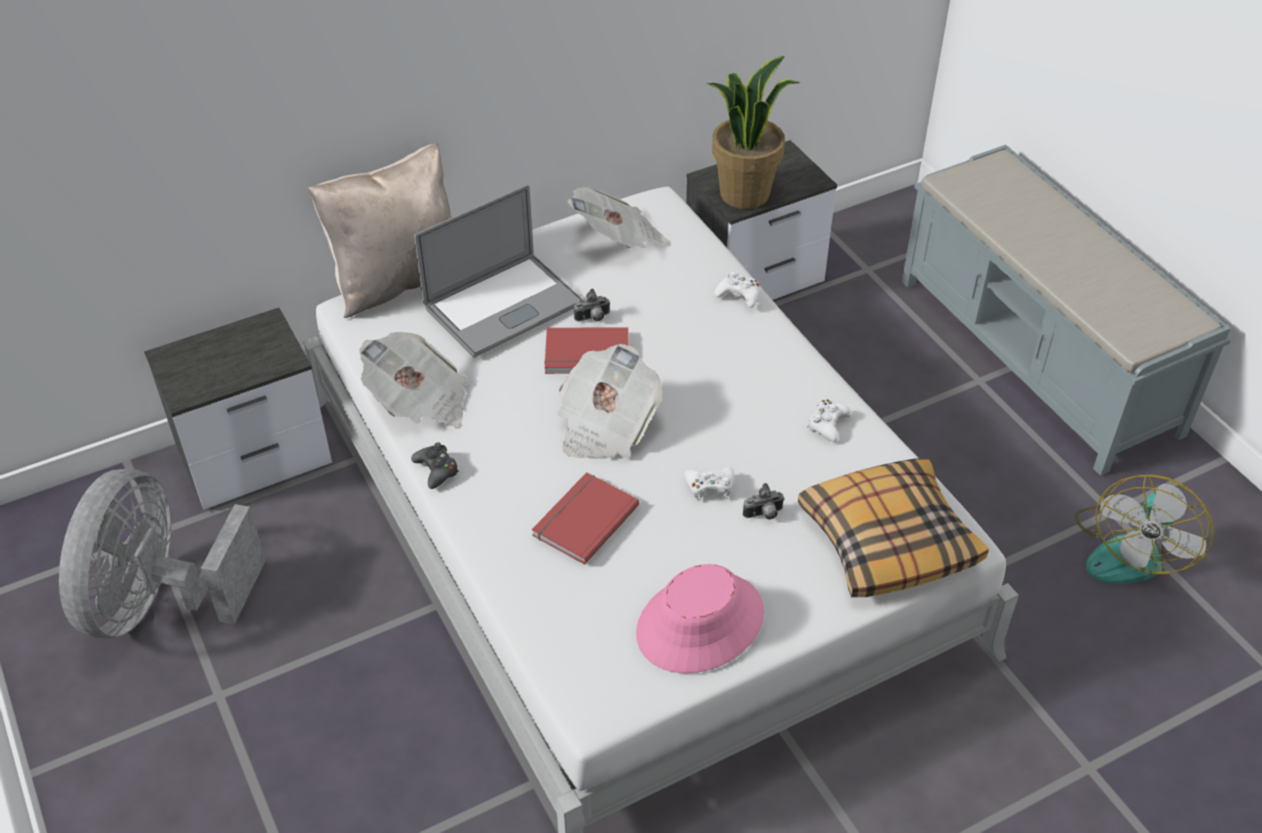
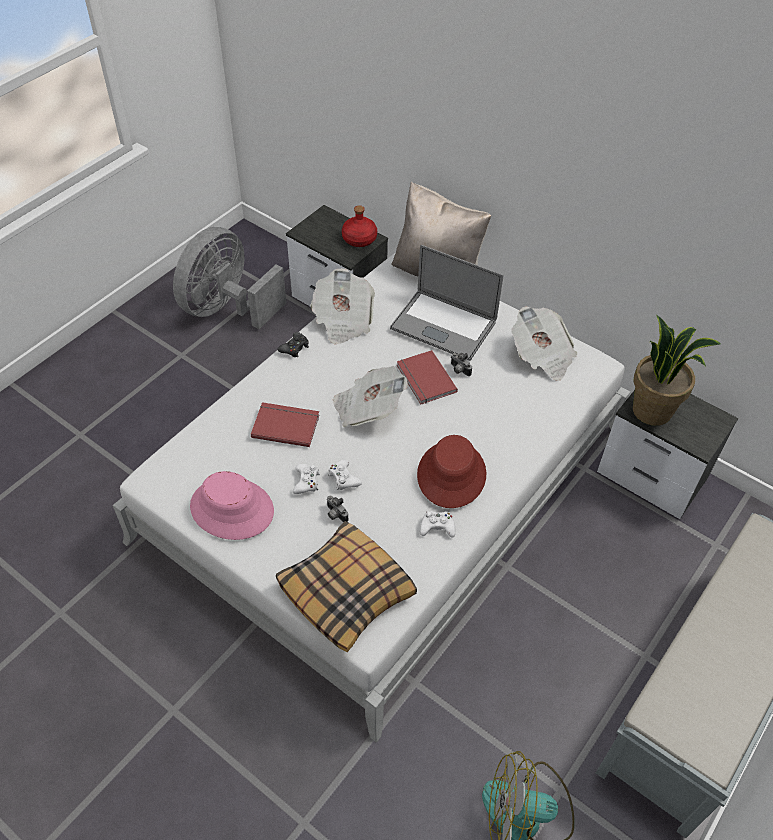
camera: 65 degrees right, 5 degrees up
grey fan [59,469,266,638] -> grey fan turned 45 degrees counterclockwise [173,227,286,329]
white game controller [714,271,760,308] -> white game controller moved to [293,464,320,494]
none -> red bottle [342,205,377,247]
none -> red hat [417,435,486,508]

